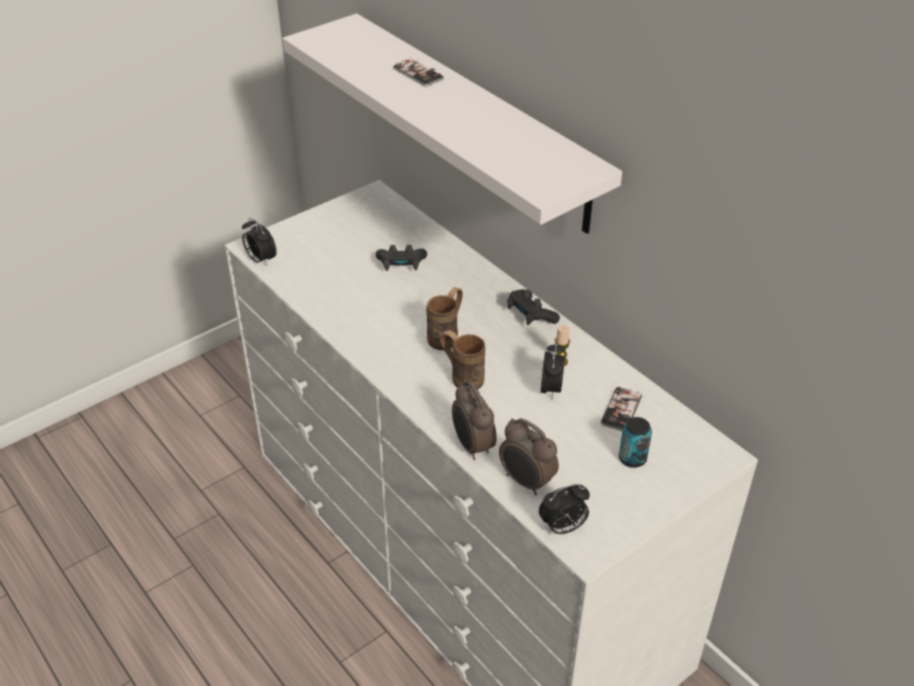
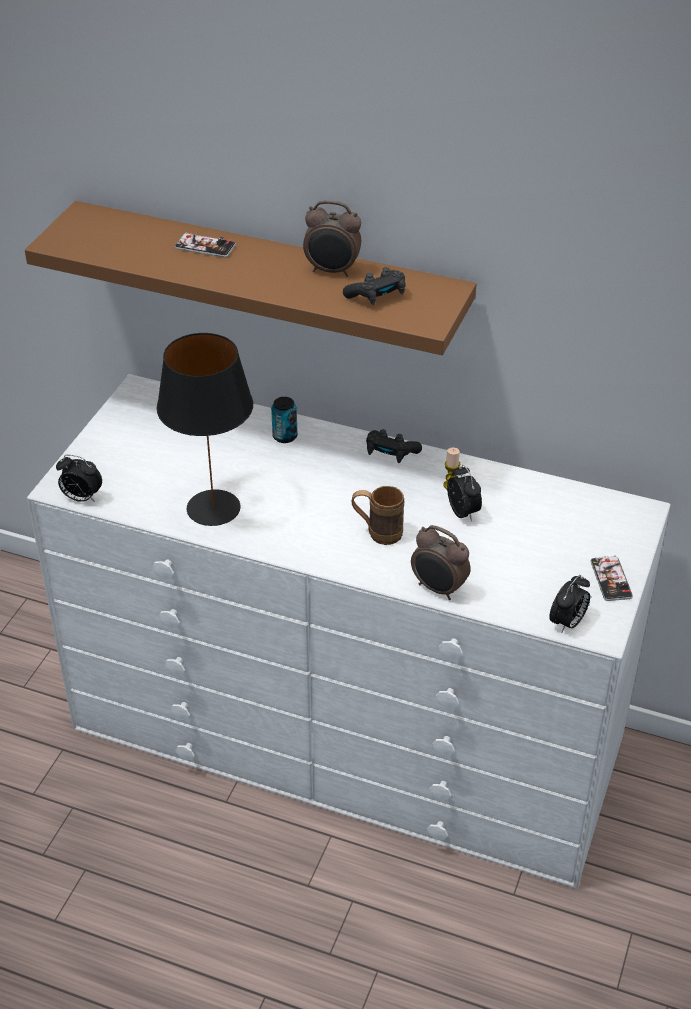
camera: 30 degrees left, 0 degrees up
white shelf [283,13,622,234] -> brown shelf [25,201,476,355]
black game controller [376,245,427,271] -> black game controller moved to [343,267,406,305]
brown mug [426,287,463,350] -> none
alarm clock [499,418,559,495] -> alarm clock moved to [303,200,361,277]
phone [601,386,642,431] -> phone moved to [590,556,633,601]
can [619,417,652,468] -> can moved to [271,397,297,443]
none -> black table lamp [157,333,253,526]

